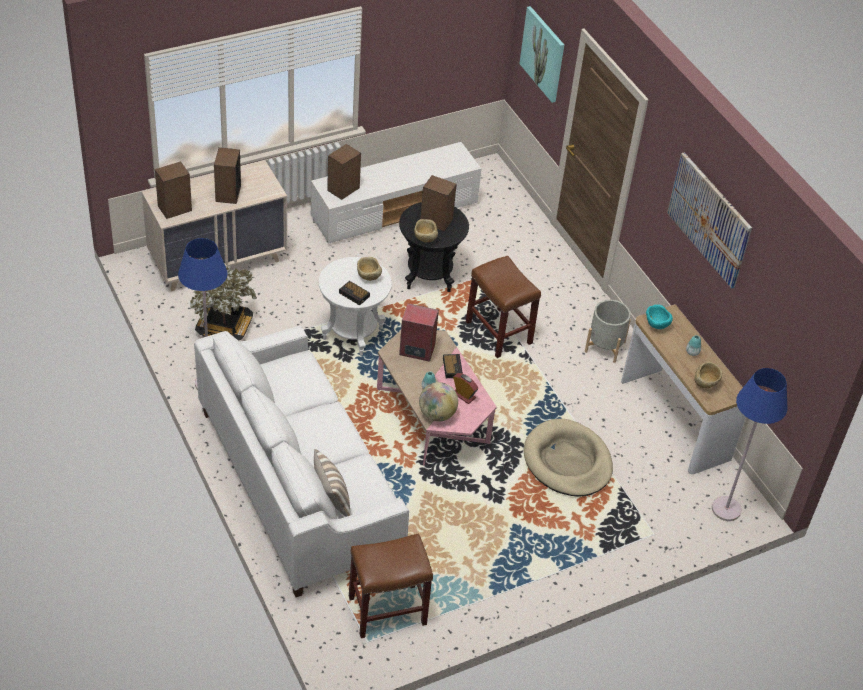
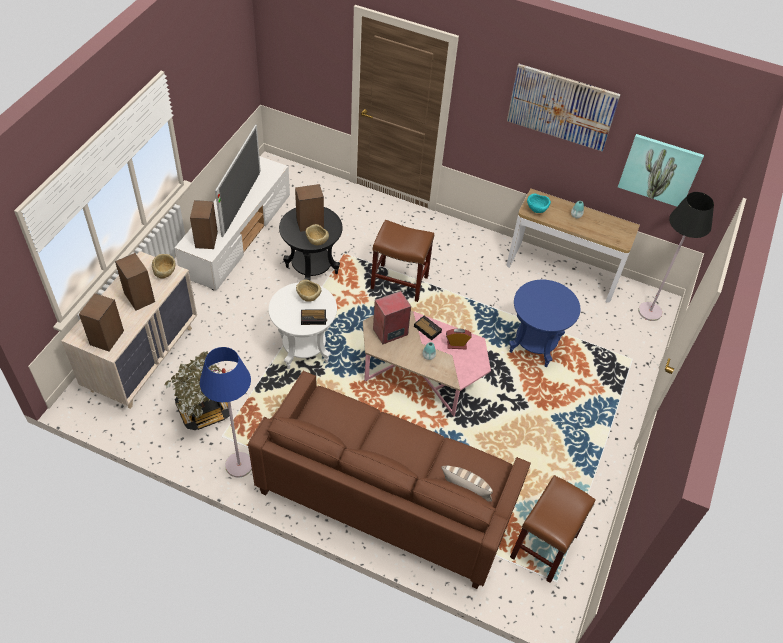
camera: 40 degrees left, 5 degrees up
white sofa [194,326,409,597] -> brown sofa [248,370,531,589]
globe [419,382,458,422] -> none
picture [519,6,564,103] -> picture moved to [618,134,704,207]
beige dog bed [524,419,613,496] -> blue side table [509,280,581,367]
grey planter [585,300,631,363] -> none
beige bowl [694,362,722,388] -> beige bowl moved to [152,254,176,278]
blue floor lamp [712,368,787,521] -> black floor lamp [638,192,714,321]
none -> television [215,124,261,237]

